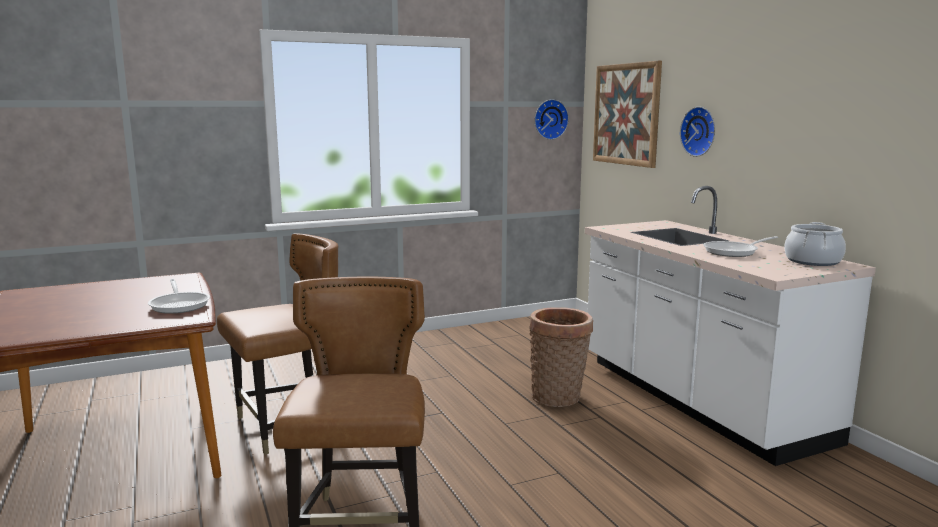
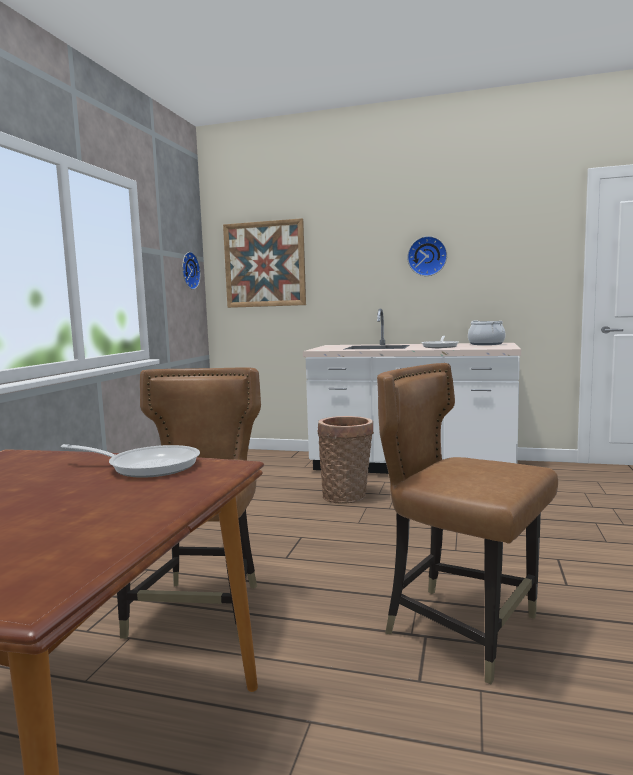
camera: 50 degrees left, 5 degrees down
wall clock [680,106,715,157] -> wall clock moved to [407,236,447,276]

